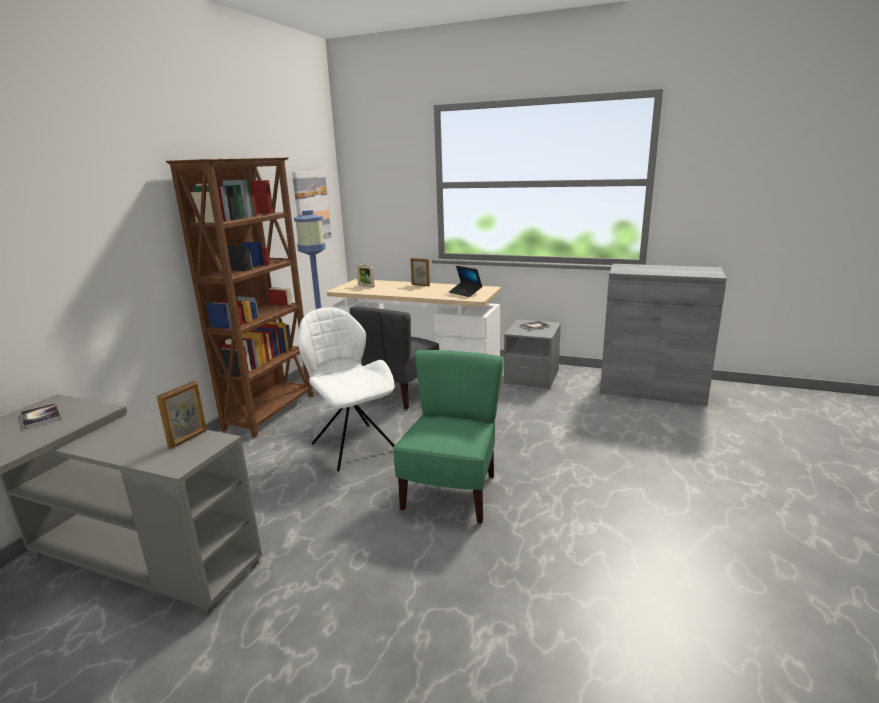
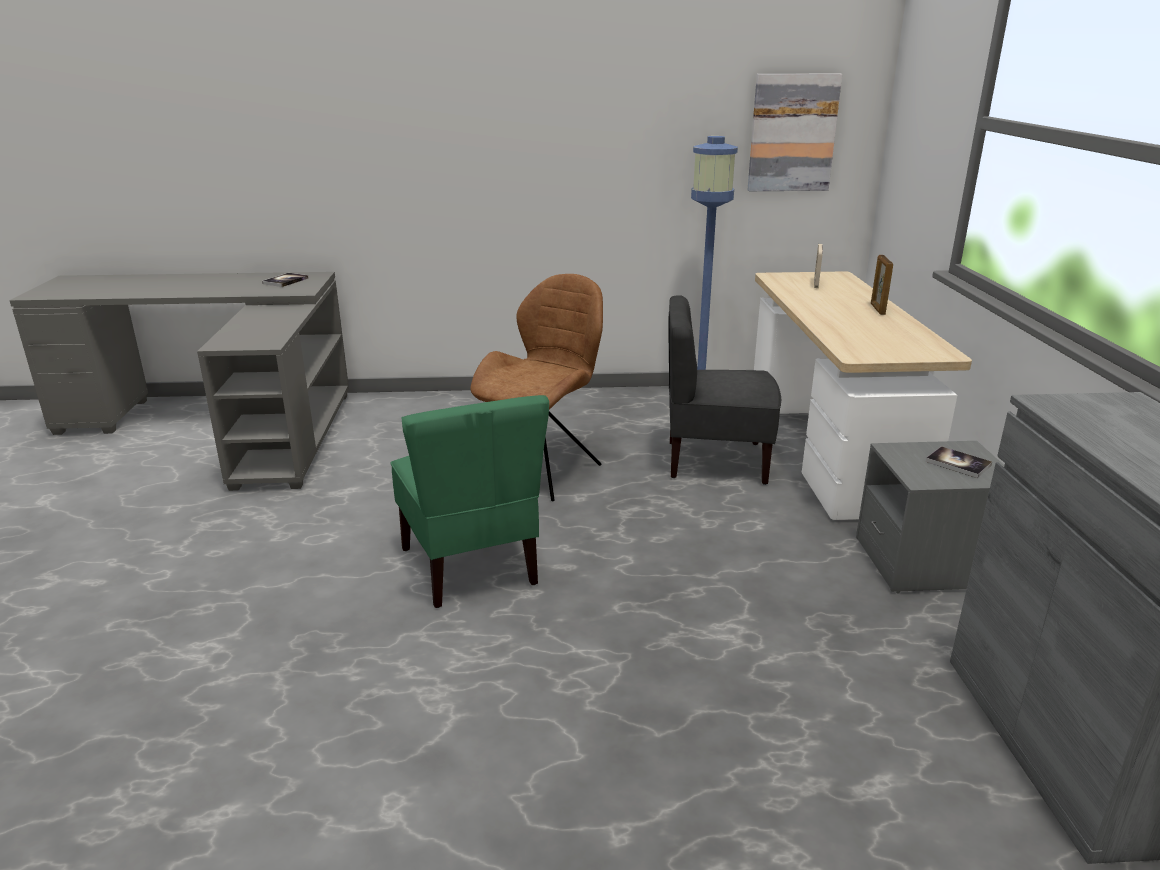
camera: 65 degrees right, 5 degrees up
picture frame [157,381,207,449] -> none
brown bookcase [166,157,314,437] -> none
white chair [298,307,395,471] -> brown chair [470,274,603,501]
green chair [393,350,504,524] -> green chair turned 75 degrees clockwise [390,395,549,608]
laptop [449,266,482,297] -> none

